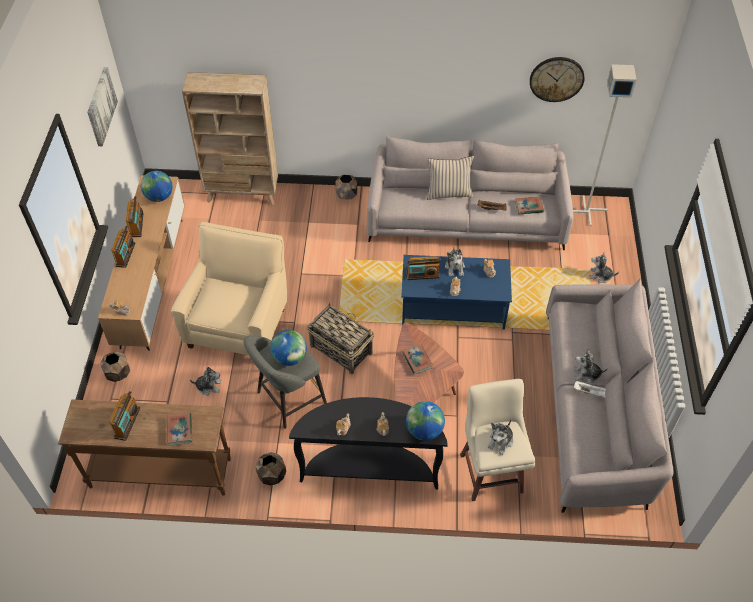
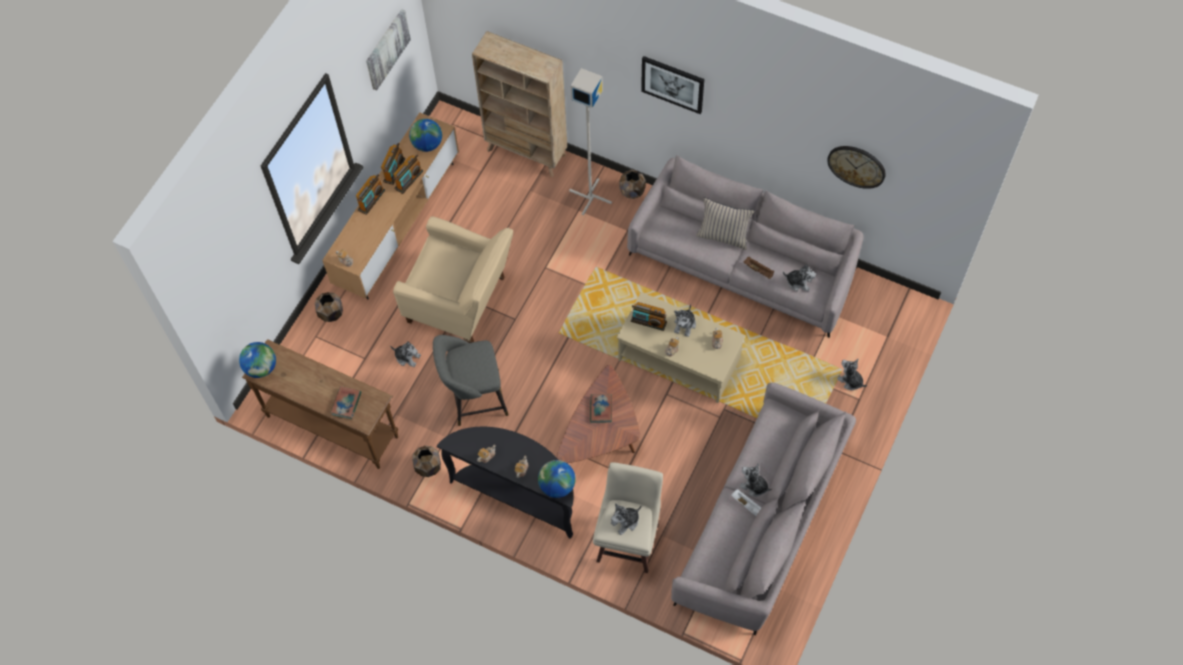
camera: 25 degrees right, 10 degrees up
radio [109,391,140,441] -> radio moved to [393,155,423,194]
beige armchair [171,222,287,355] -> beige armchair turned 75 degrees clockwise [393,216,513,343]
globe [271,330,307,366] -> globe moved to [239,342,276,378]
basket [307,302,374,374] -> none
blue coffee table [401,255,512,330] -> beige coffee table [616,292,746,403]
book [515,197,544,215] -> plush toy [783,264,816,292]
grey floor lamp [573,64,637,226] -> grey floor lamp moved to [569,68,612,215]
none -> picture [641,56,704,114]

